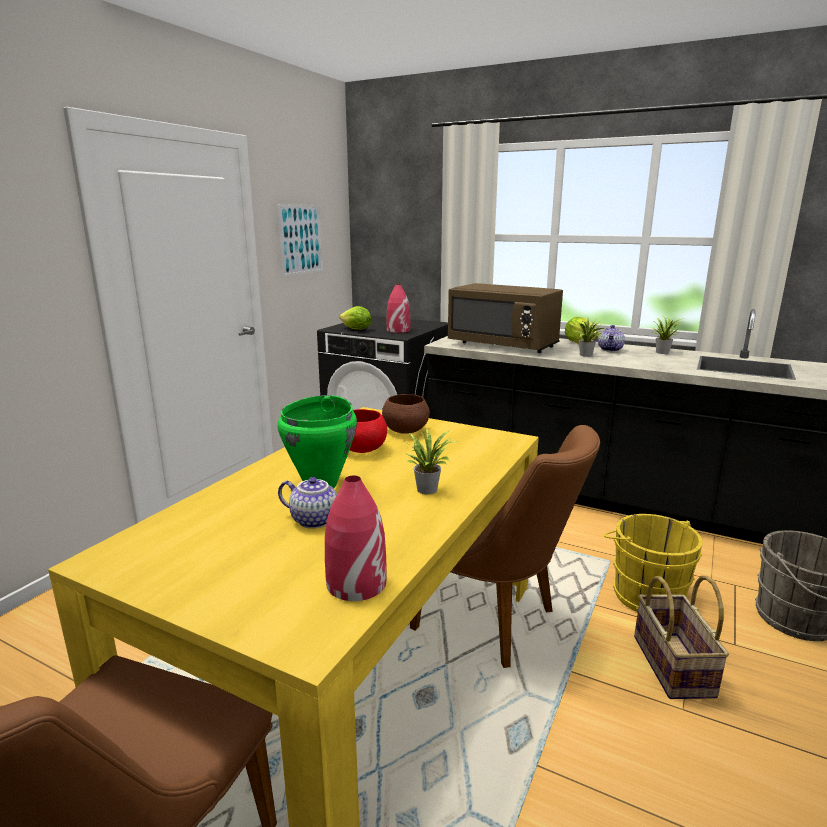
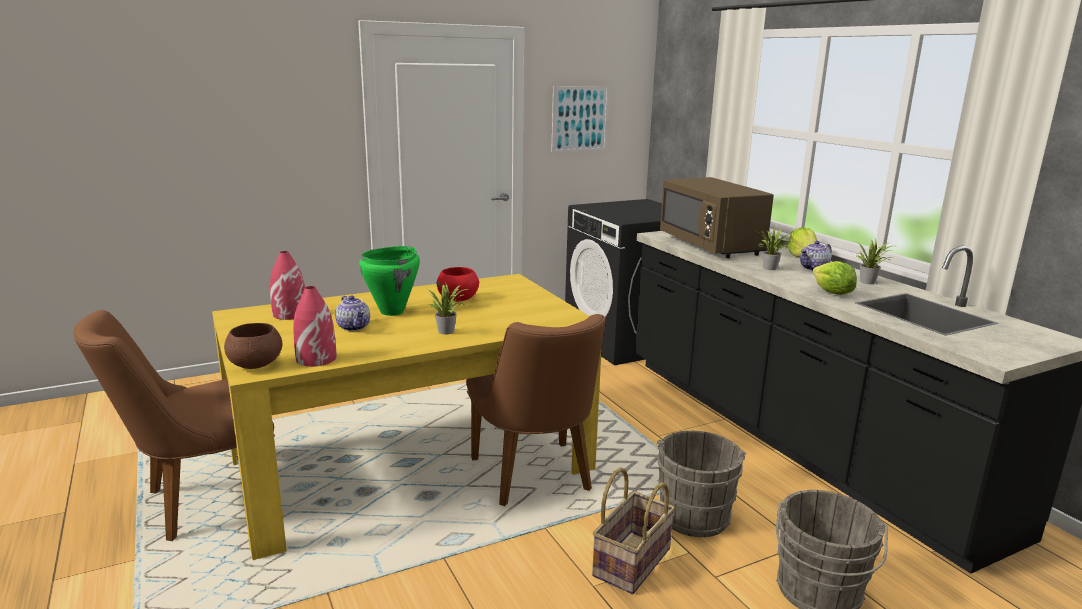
camera: 35 degrees right, 0 degrees up
lettuce [339,306,371,330] -> lettuce moved to [813,261,857,295]
brown bowl [382,394,430,434] -> brown bowl moved to [224,323,282,369]
red vase [387,284,410,333] -> red vase moved to [270,251,305,320]
yellow bucket [604,514,703,612] -> grey bucket [657,431,746,537]

